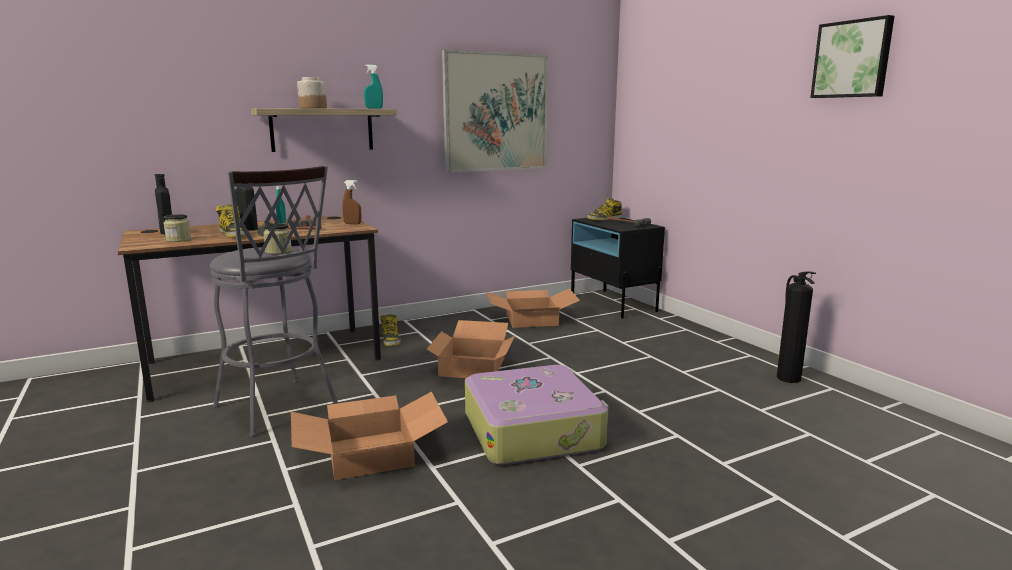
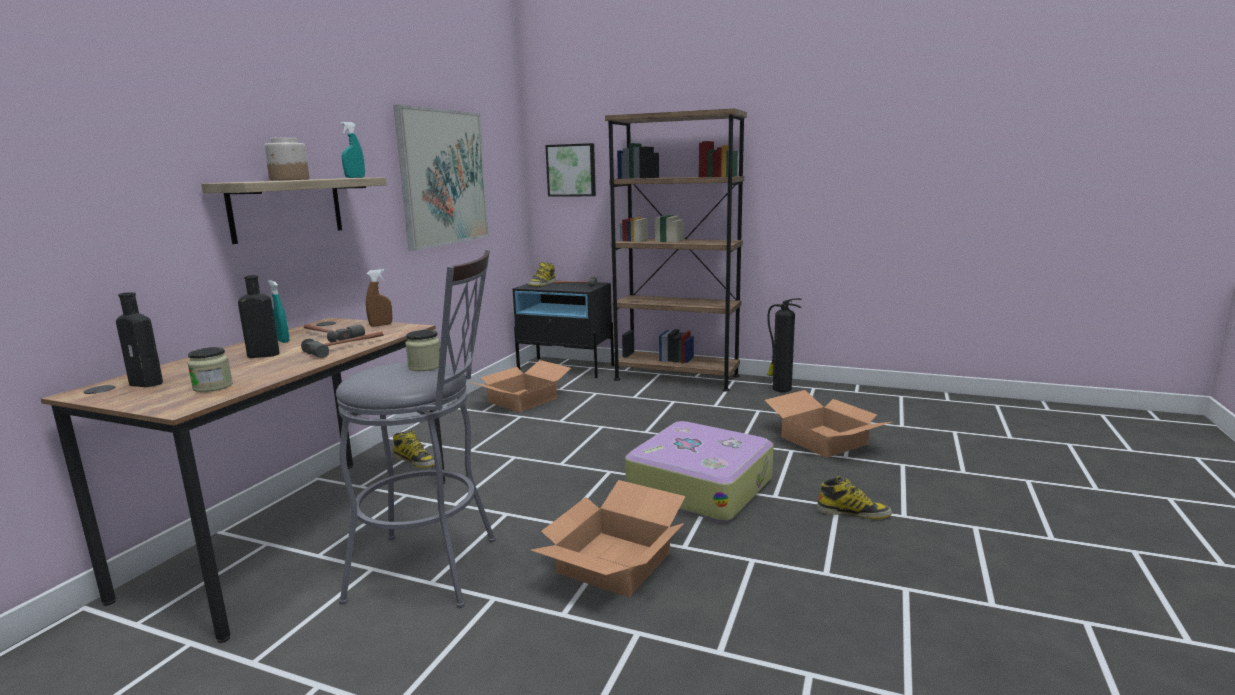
camera: 40 degrees left, 0 degrees up
boot [216,204,246,238] -> boot moved to [817,476,892,519]
cardboard box [427,320,515,378] -> cardboard box moved to [765,390,891,458]
picture [810,15,894,98] -> picture moved to [545,143,596,197]
none -> brown bookcase [605,108,747,392]

